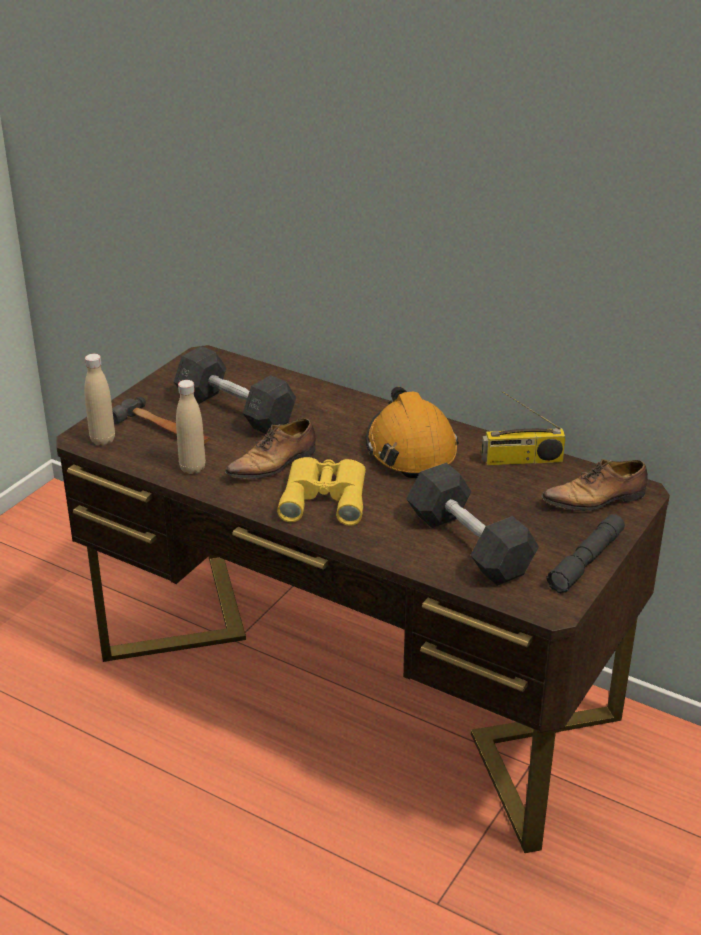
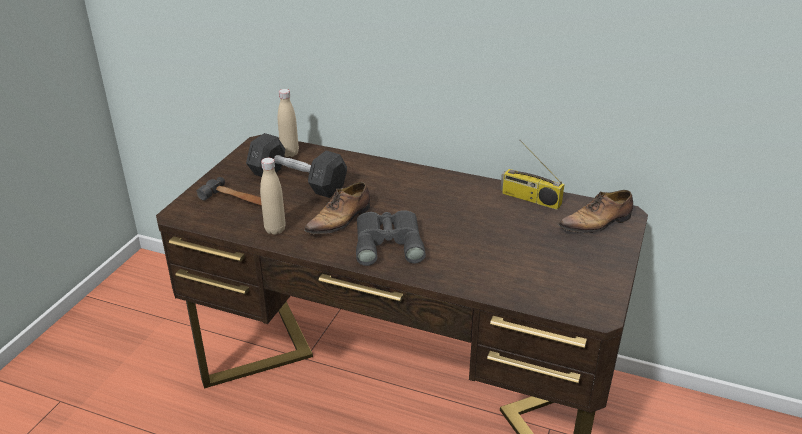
camera: 10 degrees left, 0 degrees up
beige bottle [84,354,115,446] -> beige bottle moved to [278,89,299,157]
yellow binoculars [277,457,366,526] -> grey binoculars [356,210,426,266]
orange hard hat [366,387,459,478] -> none
grey dumbbell [407,463,539,586] -> none
radio [481,391,566,465] -> radio turned 45 degrees clockwise [500,140,564,210]
grey flashlight [547,514,625,593] -> none

